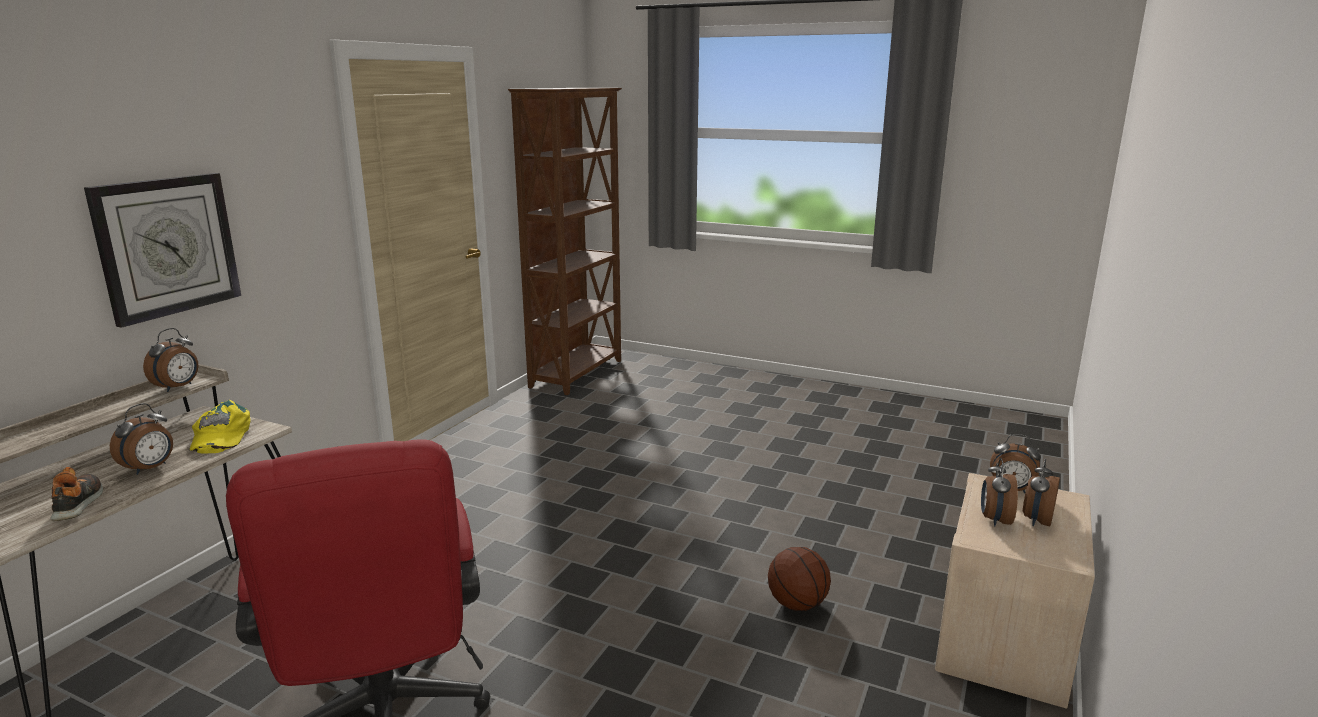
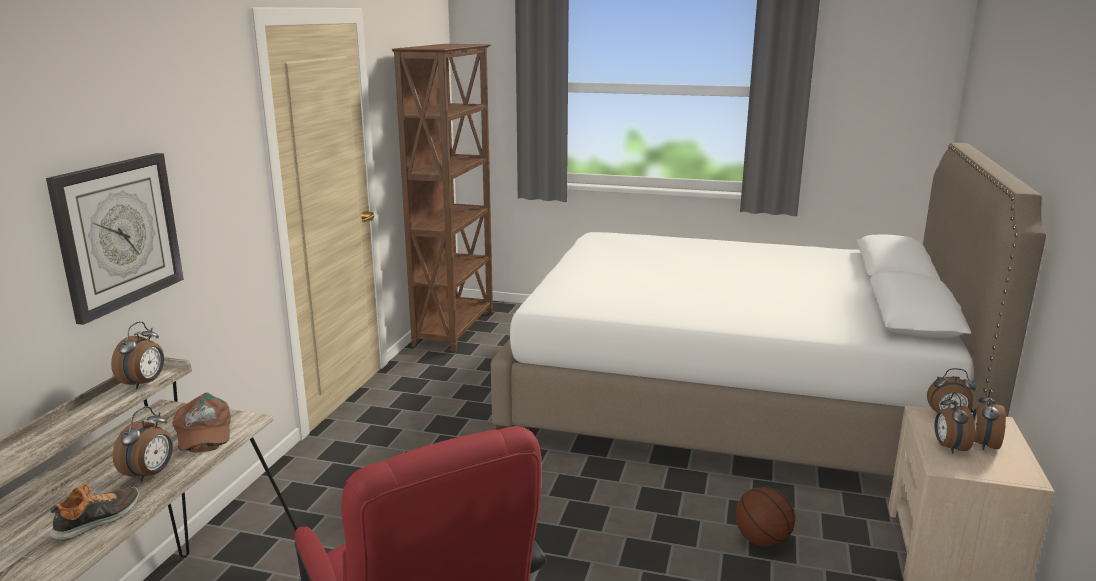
camera: 10 degrees left, 0 degrees up
shoe [50,467,103,521] -> shoe turned 60 degrees clockwise [49,483,139,541]
yellow cap [189,400,250,454] -> brown cap [172,392,231,452]
none -> white bed [491,143,1046,476]

